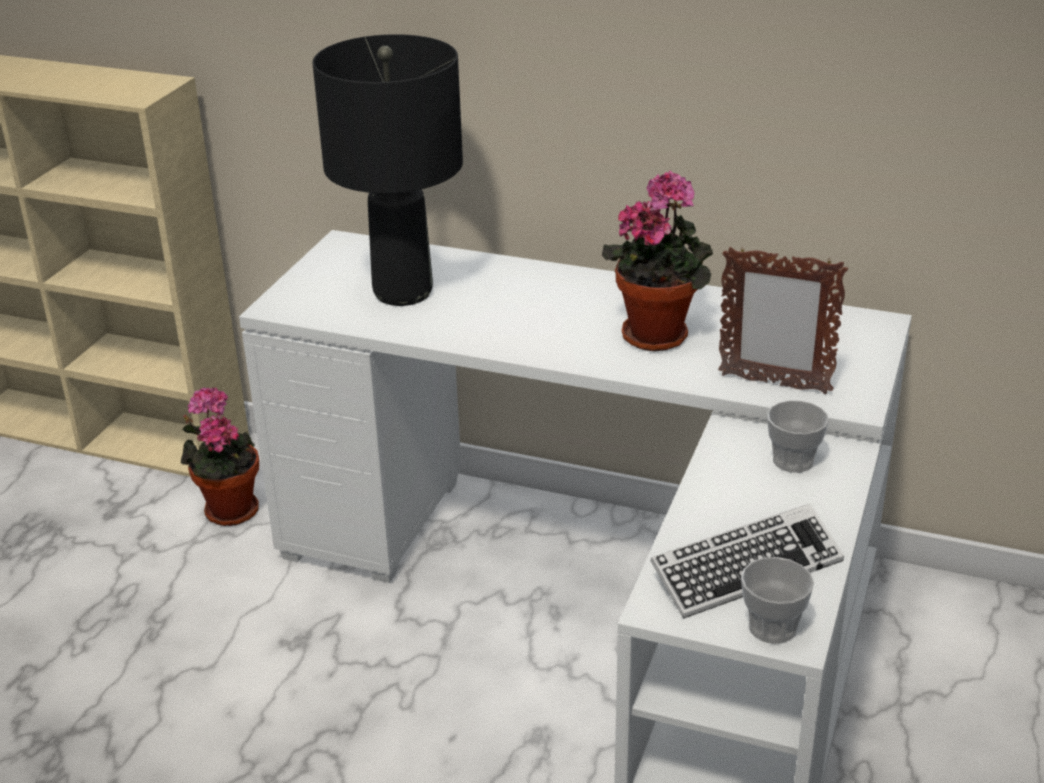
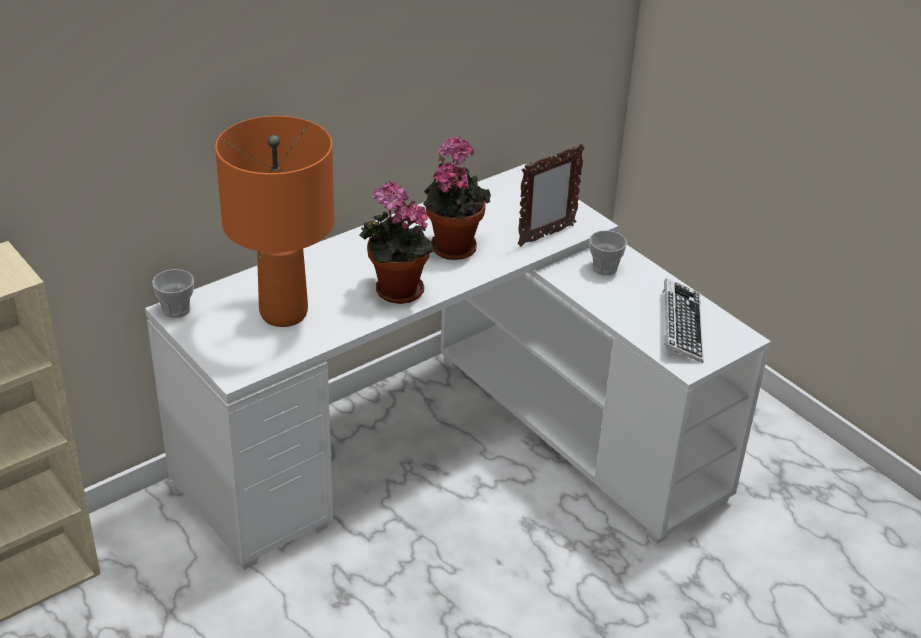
camera: 60 degrees left, 5 degrees up
potted plant [181,387,259,526] -> potted plant moved to [359,182,433,304]
black table lamp [312,34,463,306] -> orange table lamp [215,116,334,327]
cup [741,557,814,644] -> cup moved to [152,269,194,318]

